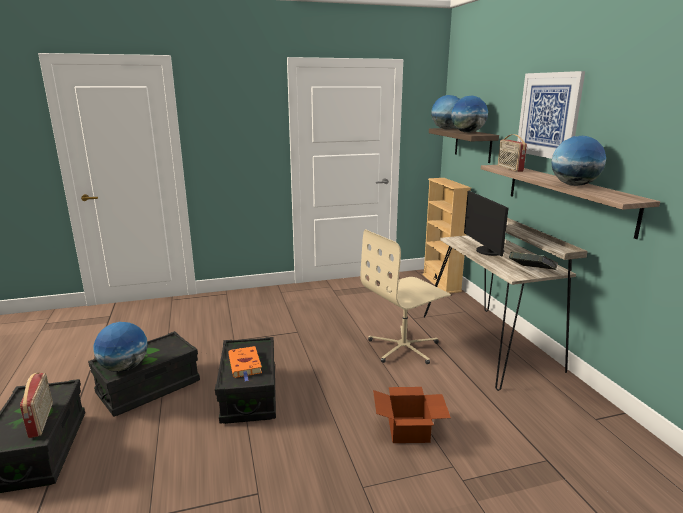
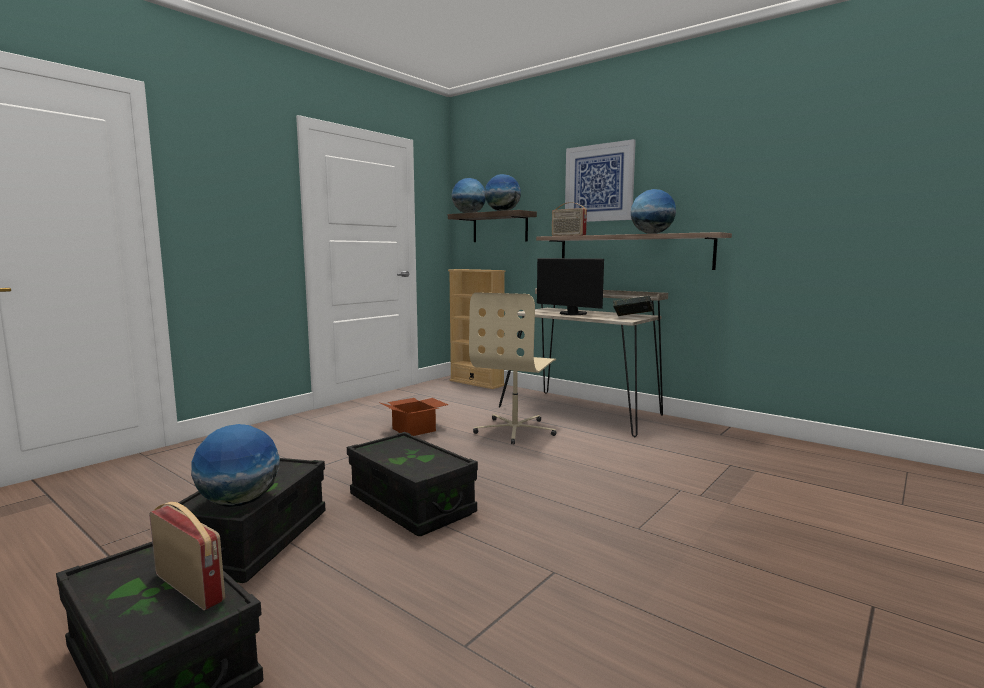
camera: 35 degrees left, 10 degrees down
orange book [228,346,262,381] -> none
cardboard box [373,387,451,443] -> cardboard box moved to [378,398,449,436]

